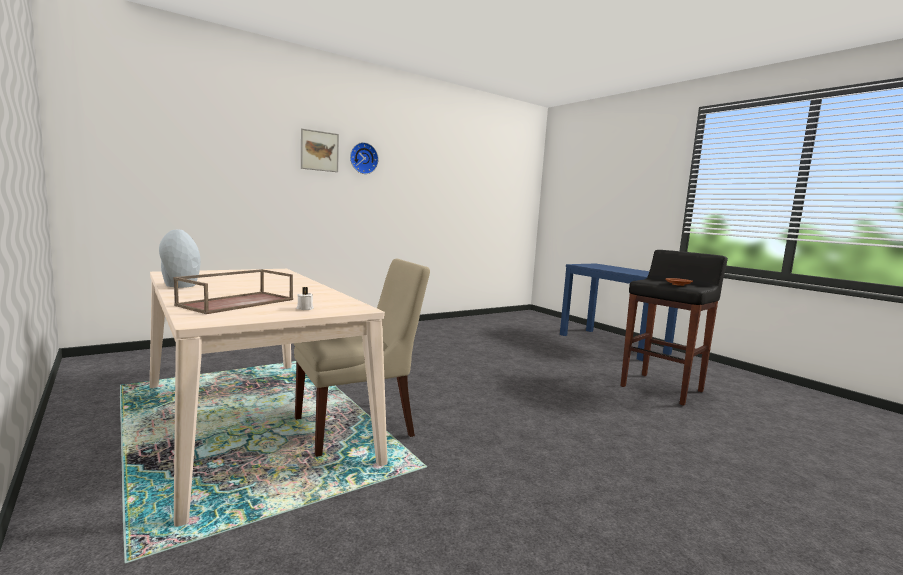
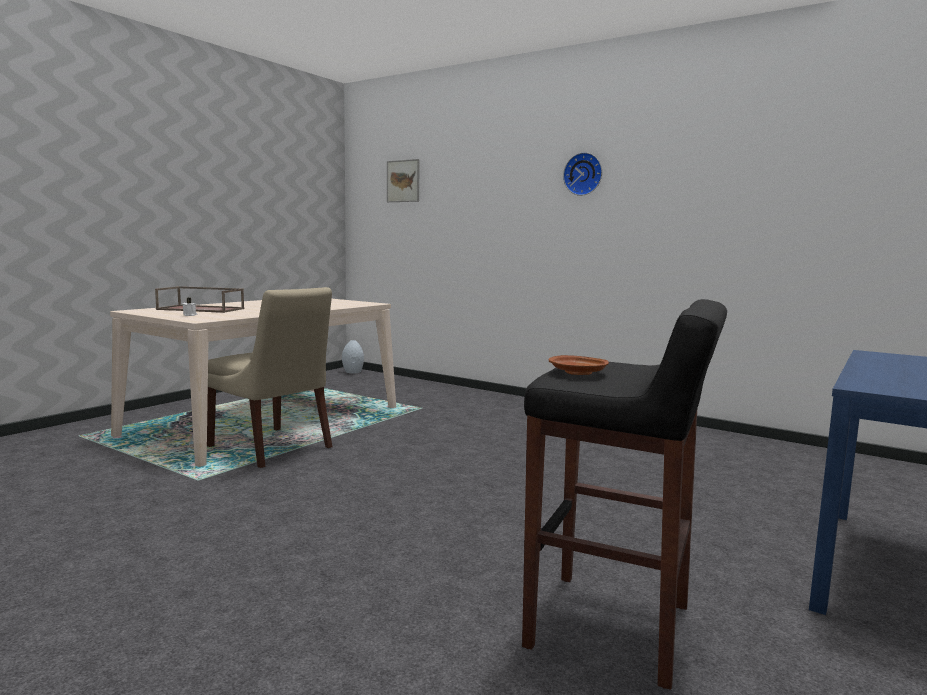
camera: 70 degrees right, 0 degrees up
grey vase [159,230,201,288] -> grey vase moved to [342,340,364,373]
picture [301,128,339,172] -> picture moved to [387,159,420,202]

